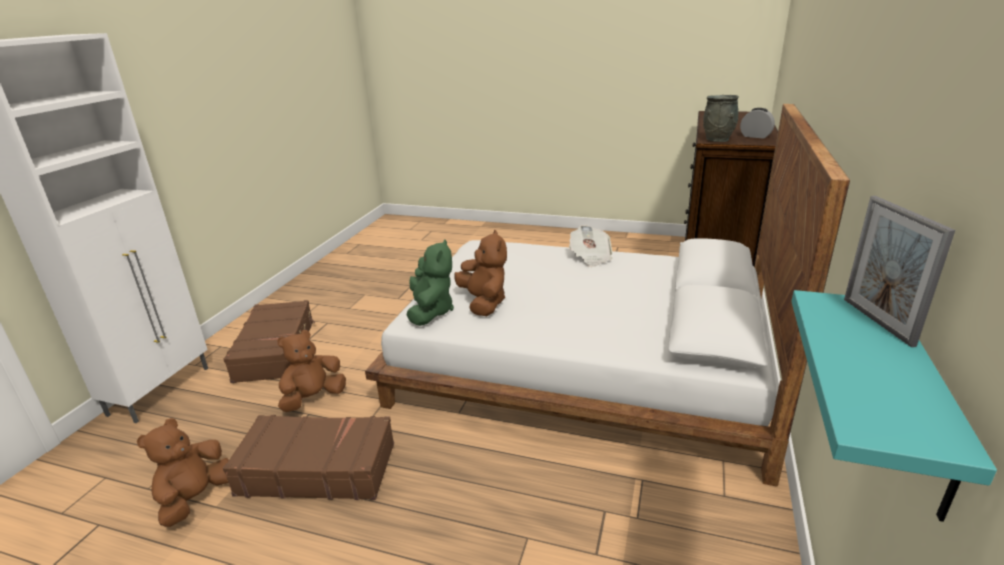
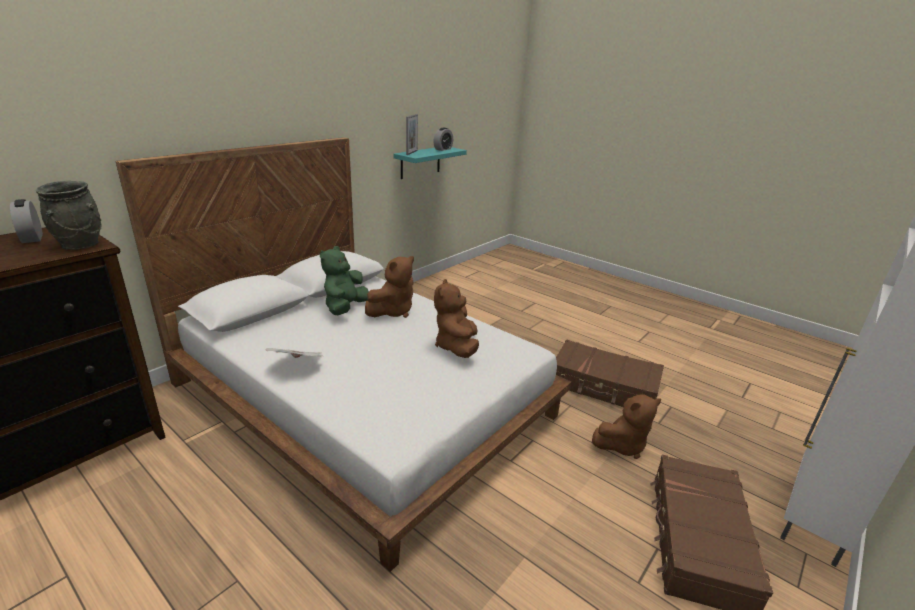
camera: 160 degrees left, 0 degrees up
brown plush toy [137,418,229,527] -> brown plush toy moved to [365,256,414,318]
green plush toy [407,239,454,326] -> green plush toy moved to [320,246,369,315]
none -> alarm clock [433,127,453,151]

